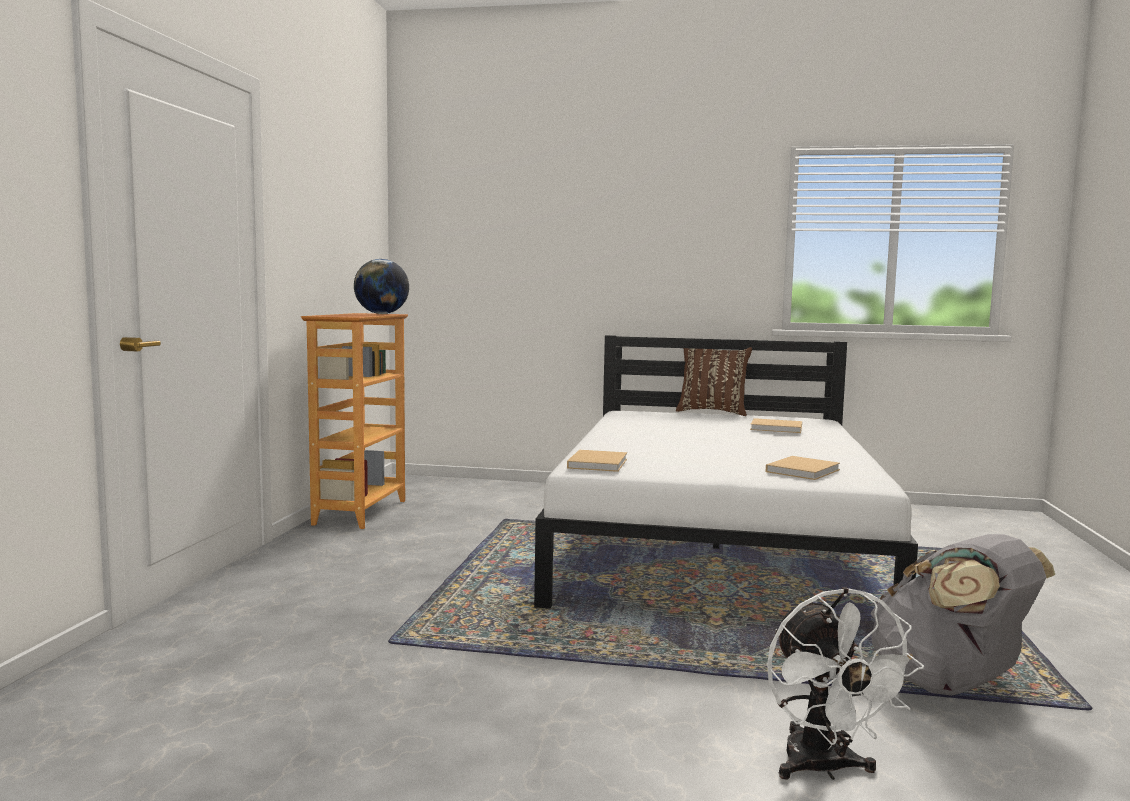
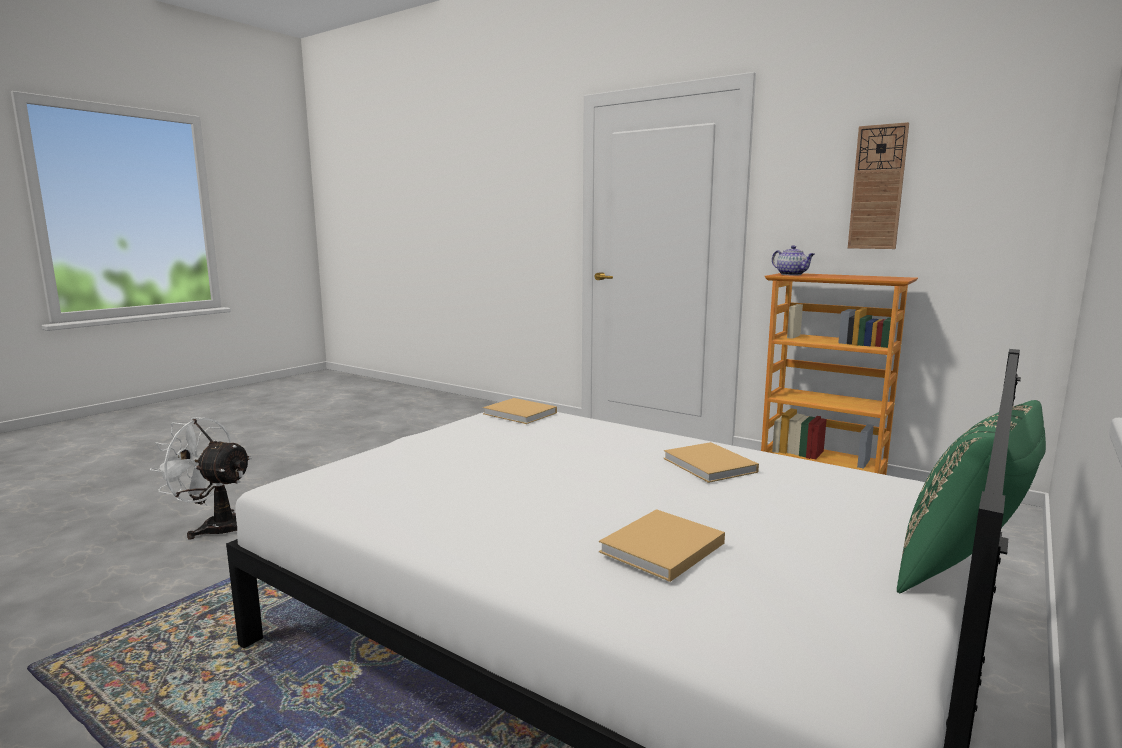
camera: 115 degrees right, 5 degrees up
globe [354,259,409,314] -> none
brown pillow [676,347,752,416] -> green pillow [897,400,1046,594]
beige book [766,456,840,480] -> beige book moved to [663,442,759,483]
grey backpack [870,534,1055,696] -> none
none -> teapot [772,245,815,275]
none -> wall clock [848,122,909,249]

